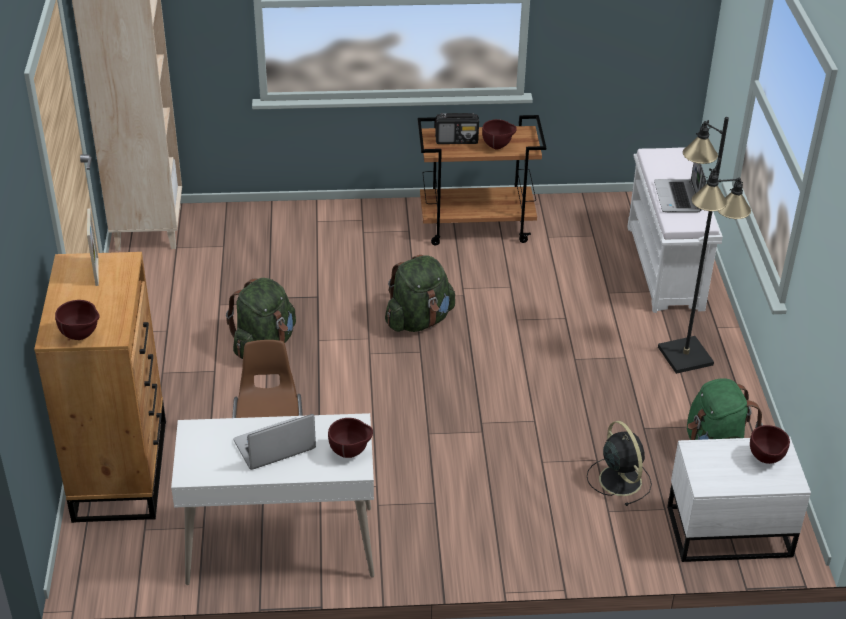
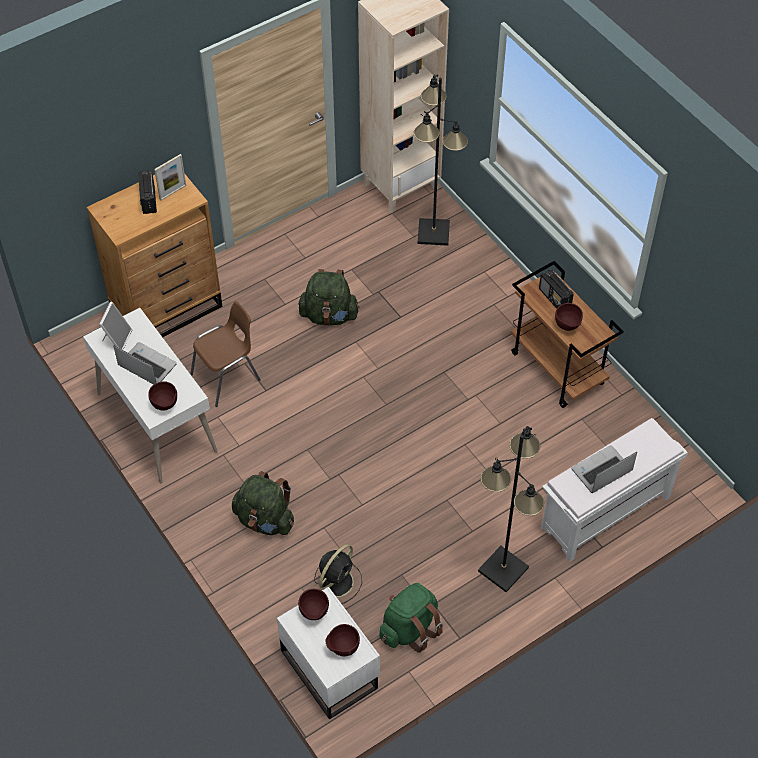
camera: 60 degrees right, 15 degrees up
brown bowl [55,300,100,340] -> brown bowl moved to [298,589,329,620]
green backpack [385,255,455,332] -> green backpack moved to [232,471,294,535]
none -> picture frame [99,301,132,350]
none -> radio [138,170,157,214]
none -> black floor lamp [414,74,468,246]

